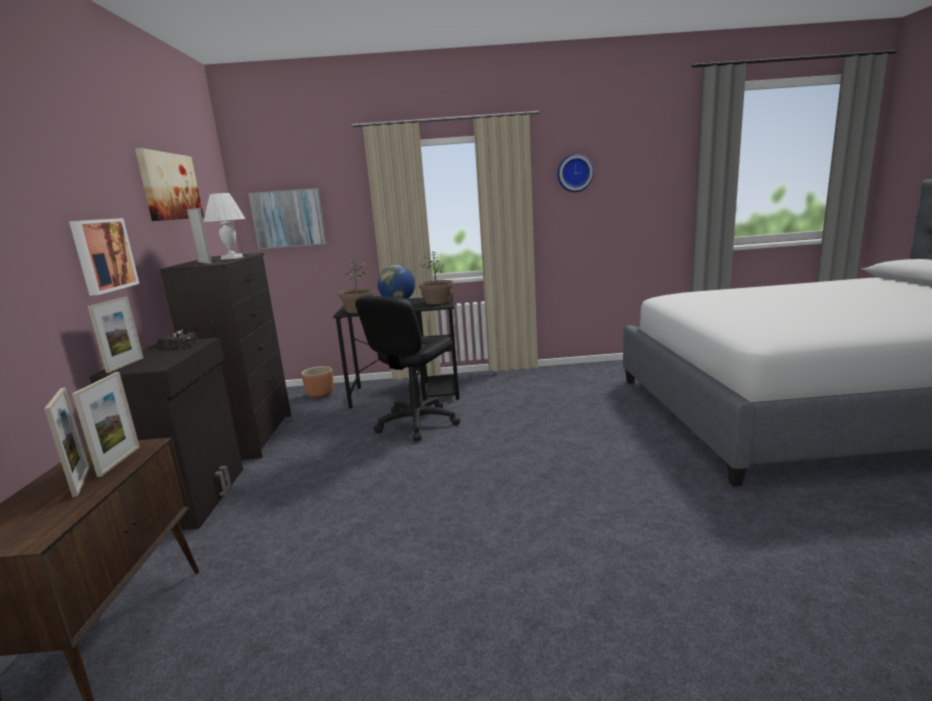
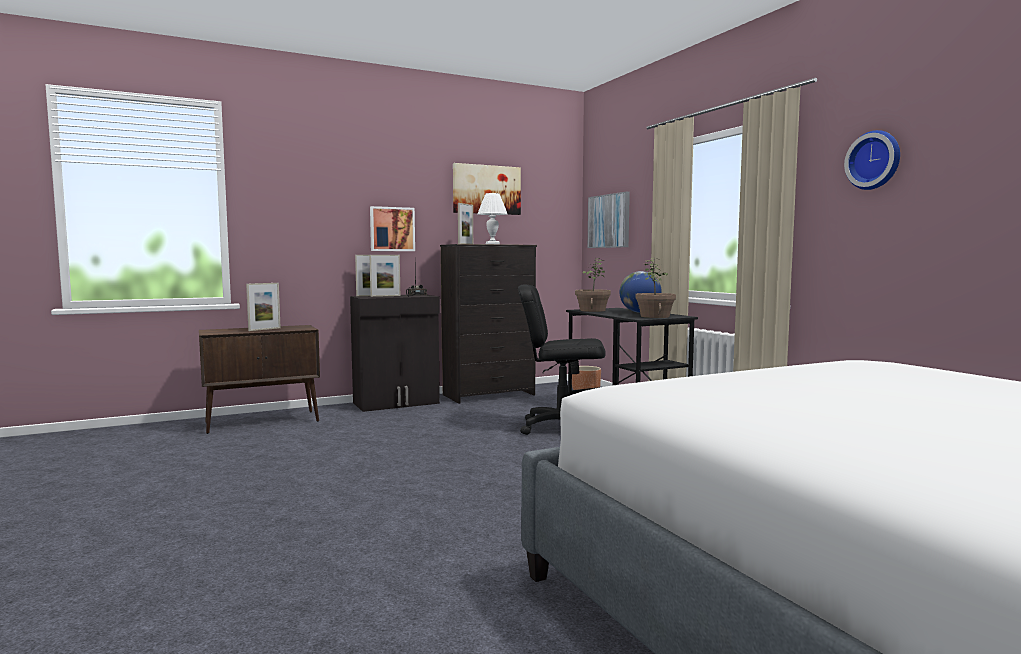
camera: 65 degrees right, 10 degrees down
picture frame [72,372,140,477] -> picture frame moved to [370,255,400,297]

